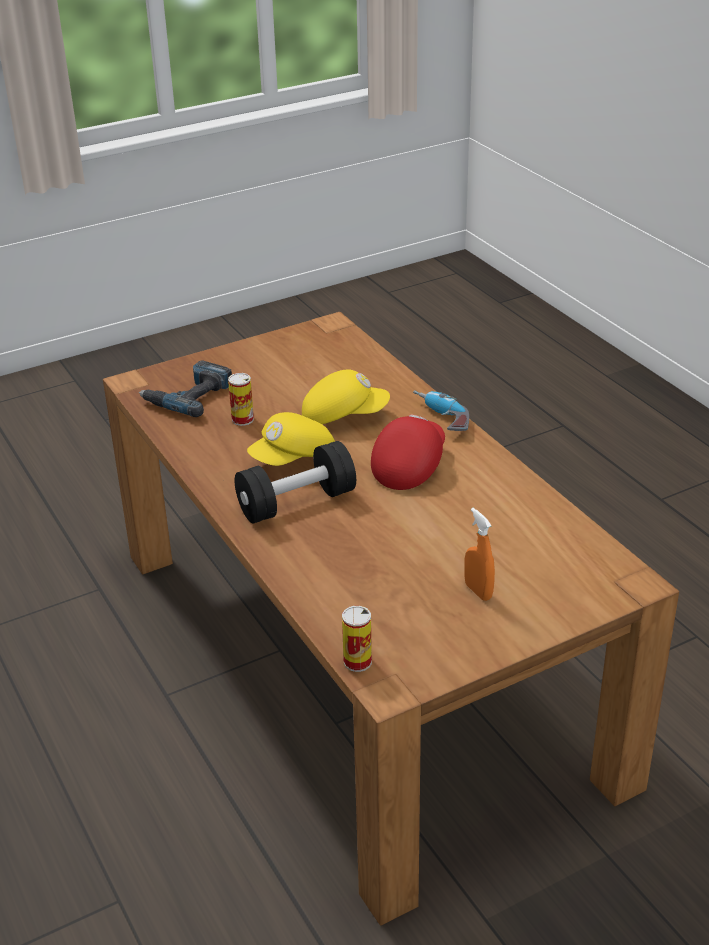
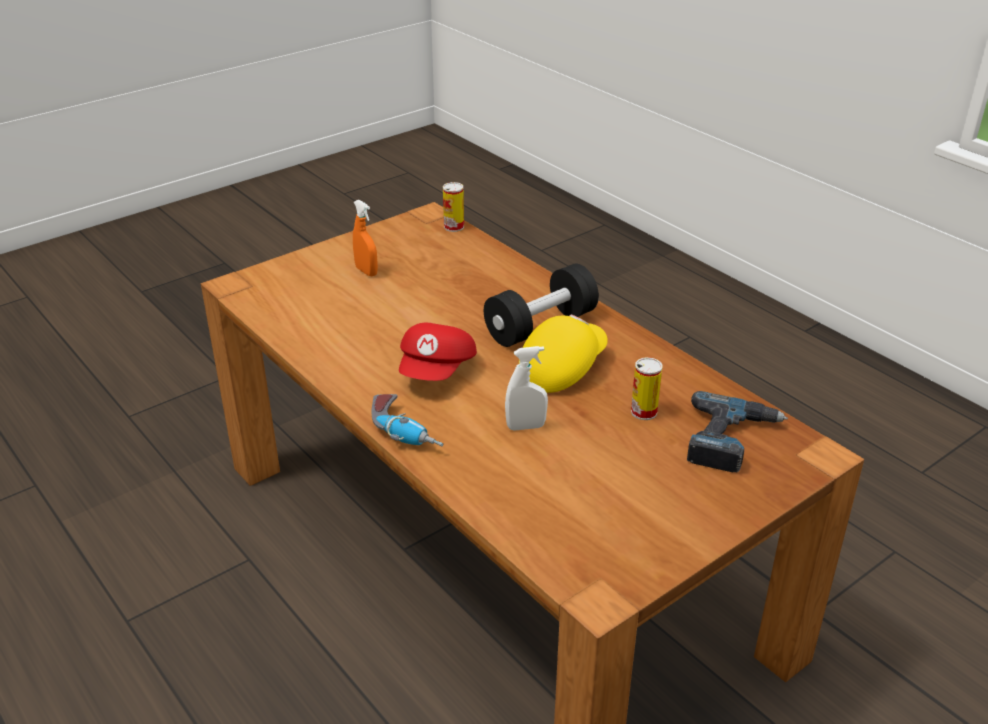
camera: 170 degrees right, 0 degrees up
yellow cap [302,369,390,424] -> white spray bottle [505,346,548,431]

